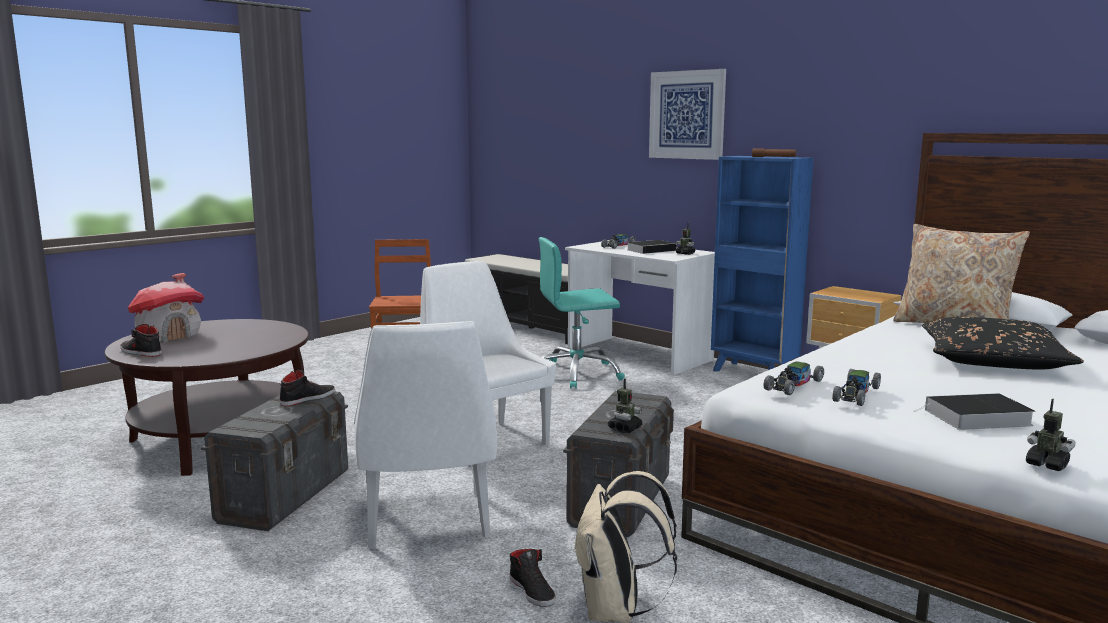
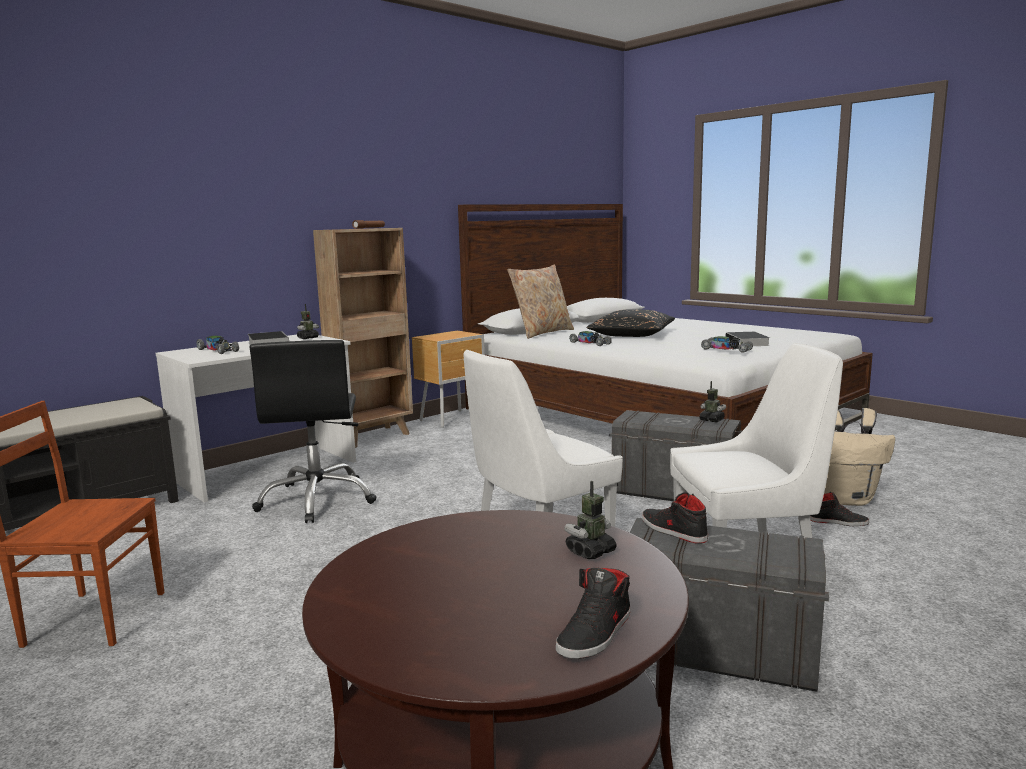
camera: 85 degrees left, 0 degrees up
toy house [128,273,204,343] -> none
black shoe [510,549,555,607] -> black shoe turned 45 degrees clockwise [810,492,870,526]
turquoise office chair [539,237,625,389] -> black office chair [250,340,377,523]
picture [649,69,726,160] -> none
blue bookcase [711,156,813,372] -> brown bookcase [313,228,413,448]
toy car [764,361,824,395] -> toy car moved to [569,331,612,346]
toy robot [1026,399,1076,471] -> toy robot moved to [564,481,617,559]

